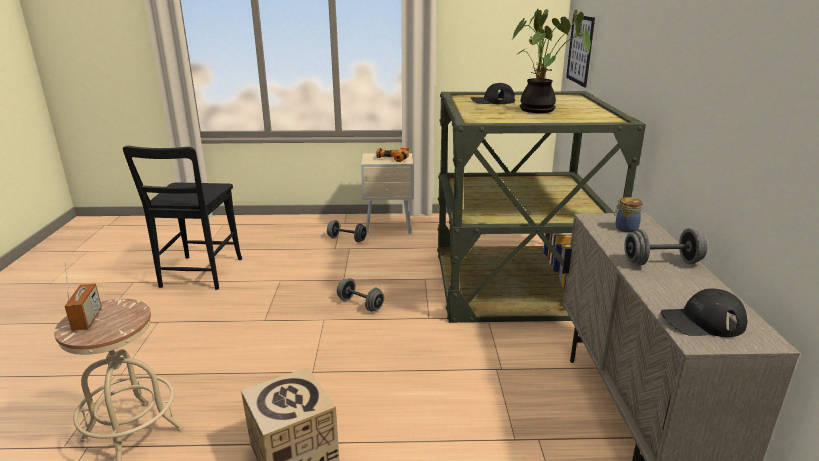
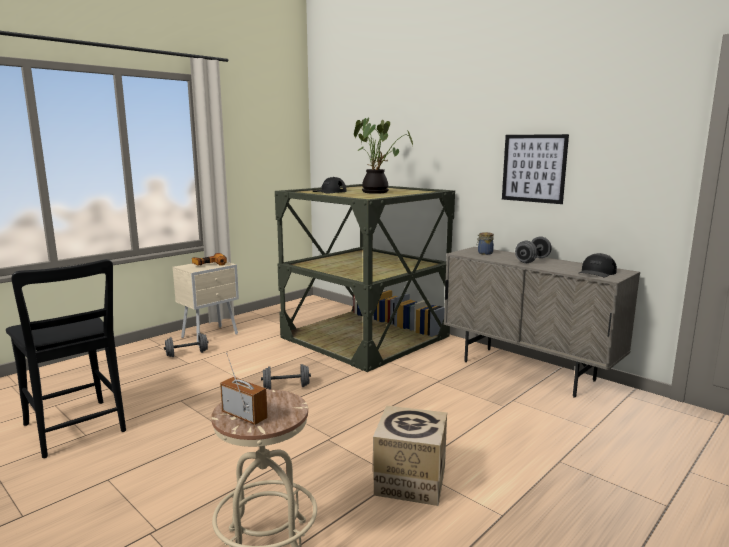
camera: 45 degrees left, 10 degrees down
picture [566,16,595,87] -> picture moved to [502,134,569,204]

